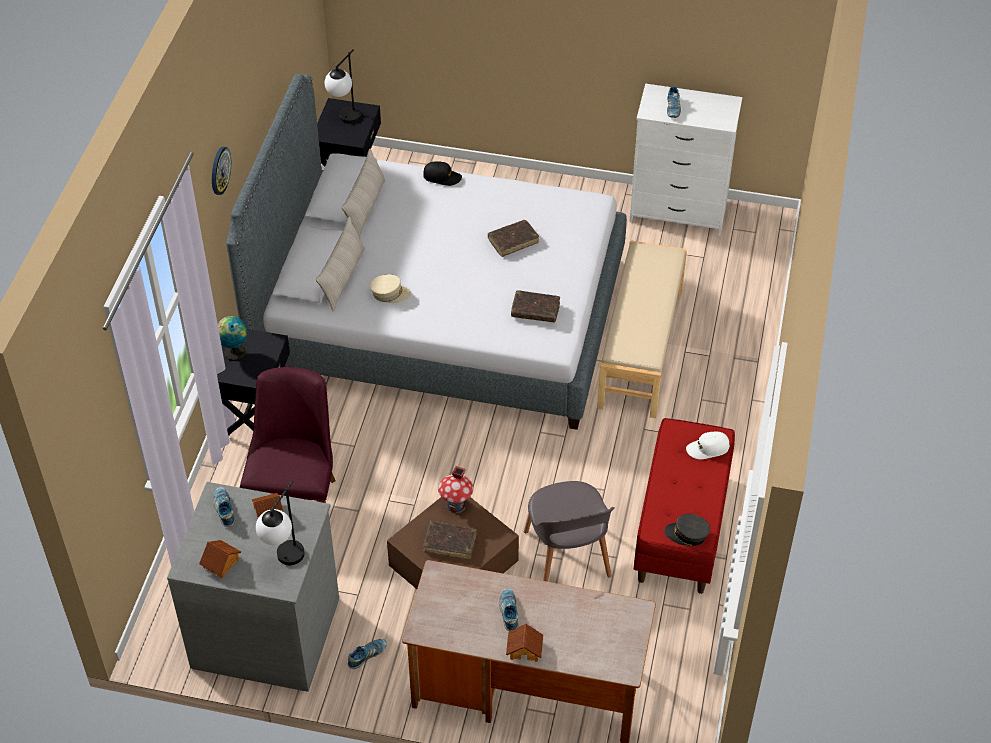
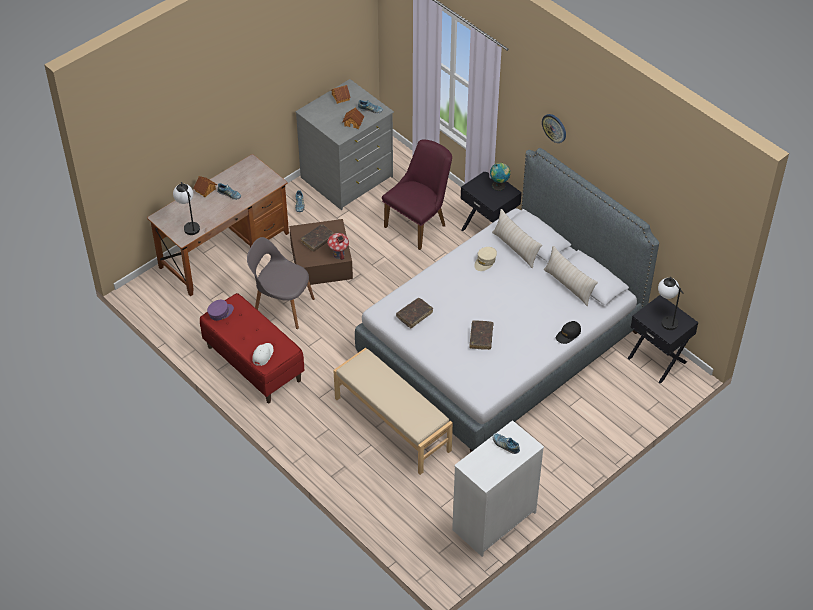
camera: 125 degrees right, 0 degrees up
purple chair [240,367,335,503] -> purple chair turned 90 degrees counterclockwise [382,140,452,250]
table lamp [256,482,305,565] -> table lamp moved to [173,182,200,235]
grey cap [664,514,710,546] -> purple cap [207,300,234,321]

